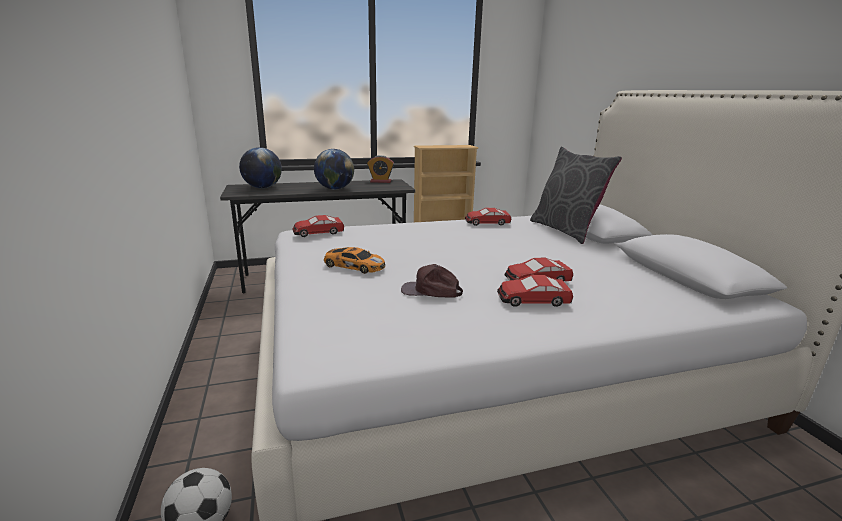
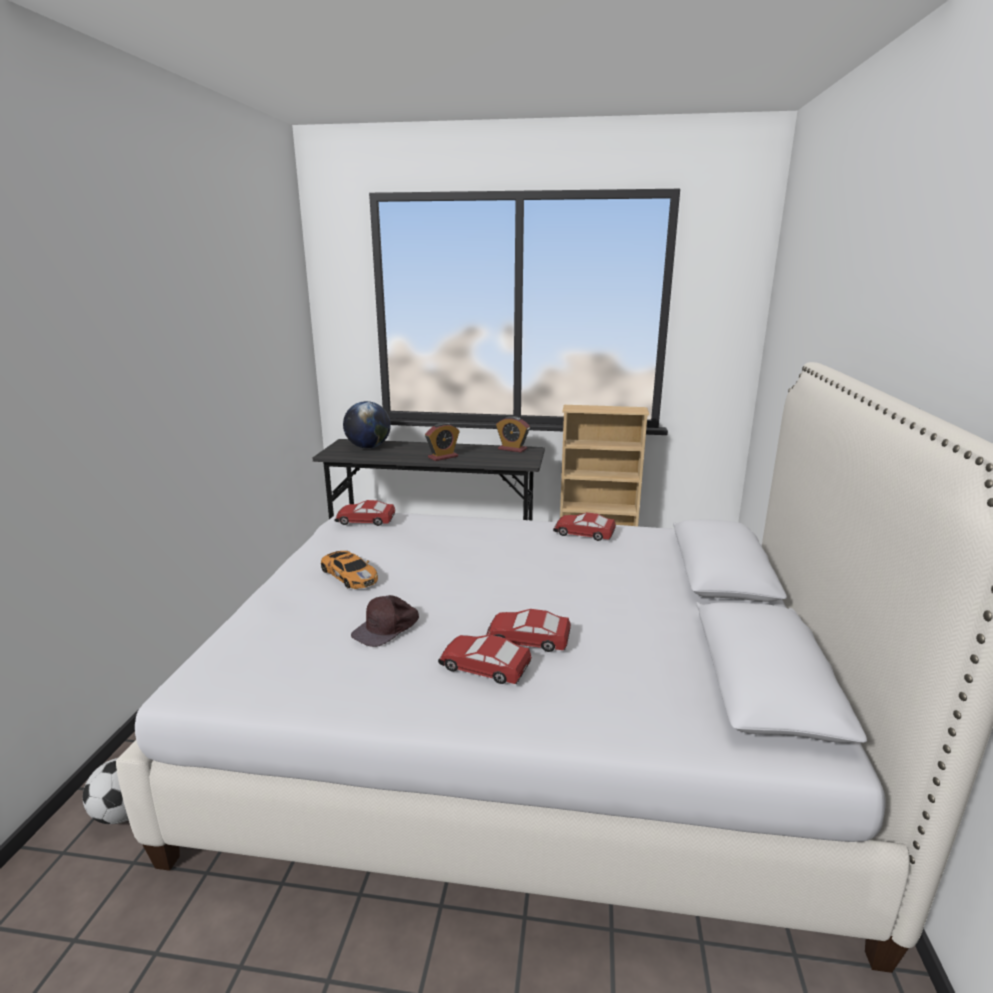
camera: 25 degrees right, 0 degrees up
globe [314,149,354,190] -> alarm clock [425,422,459,461]
brown cap [401,264,463,298] -> brown cap turned 90 degrees counterclockwise [351,595,419,647]
grey pillow [530,147,622,244] -> none

